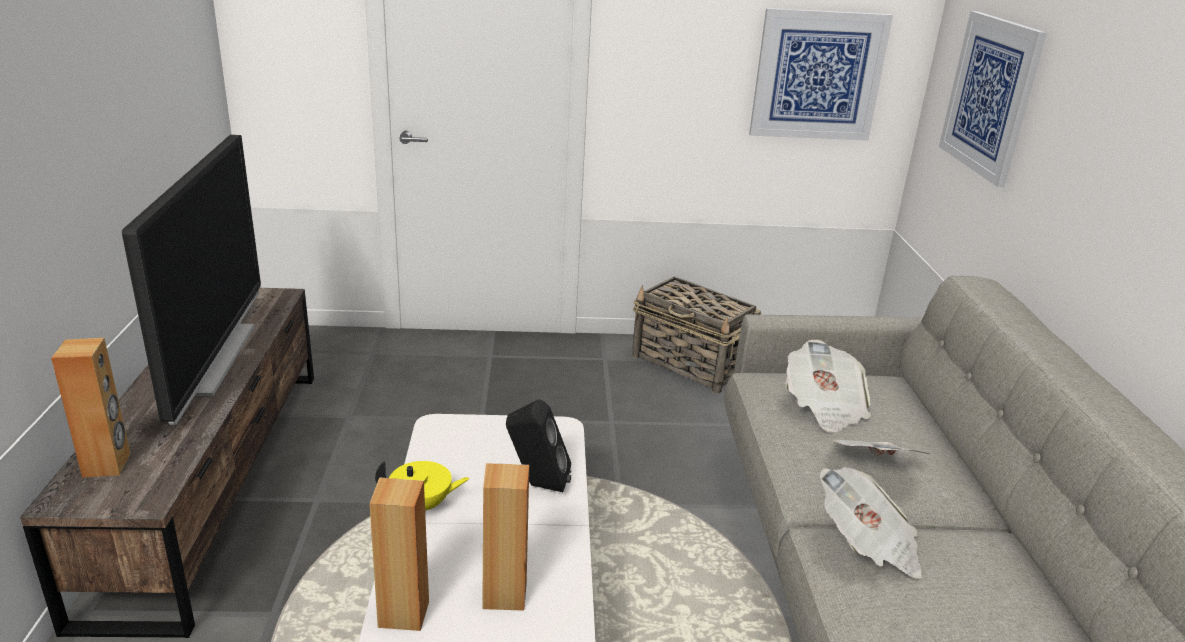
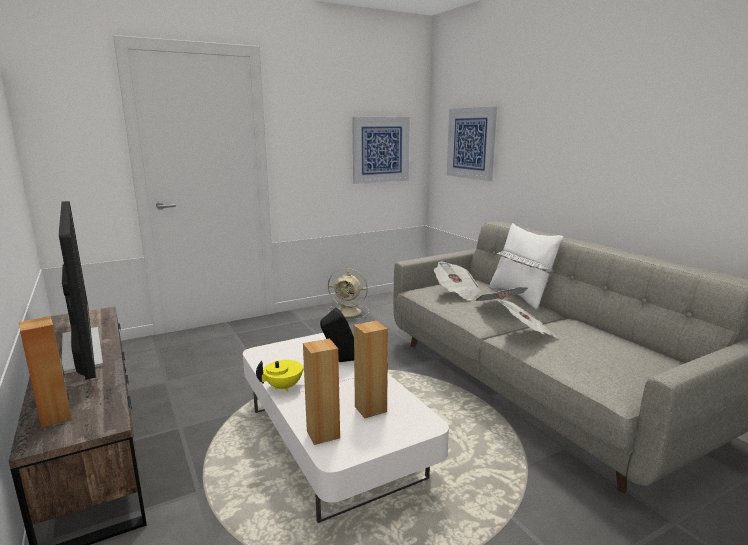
camera: 25 degrees left, 10 degrees down
basket [632,277,762,393] -> beige fan [328,268,369,320]
none -> white pillow [489,223,563,310]

